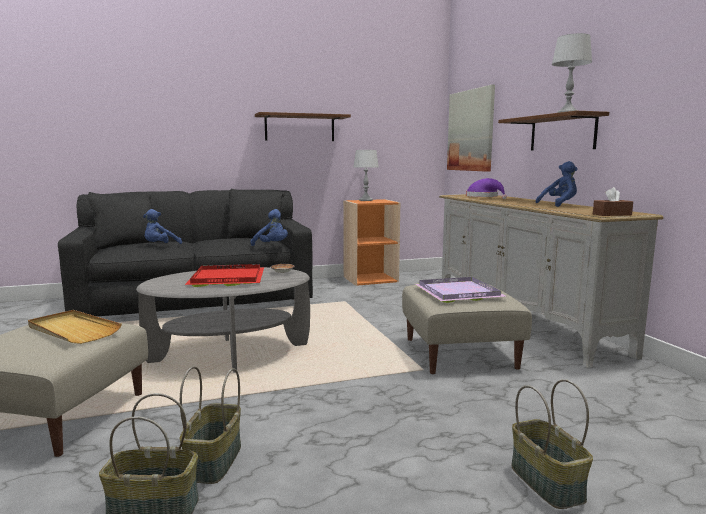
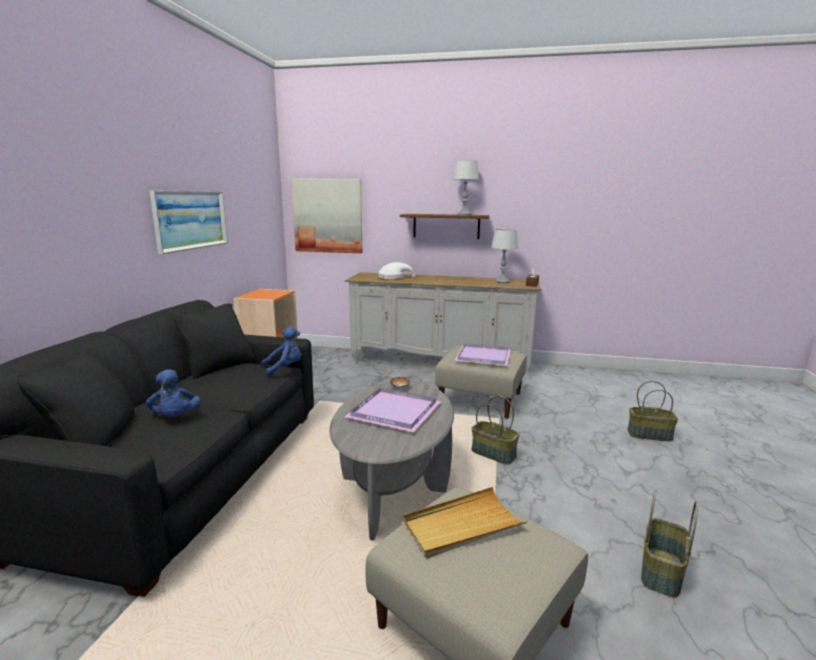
camera: 60 degrees left, 5 degrees up
basket [180,366,241,484] -> basket moved to [472,396,519,465]
red tray [185,264,264,287] -> purple tray [345,388,441,432]
brown shelf [255,112,351,141] -> picture [149,190,228,254]
grey table lamp [354,150,379,201] -> grey table lamp moved to [491,229,518,283]
purple hat [466,178,507,199] -> white hat [378,262,416,279]
blue plush toy [536,161,578,207] -> none

